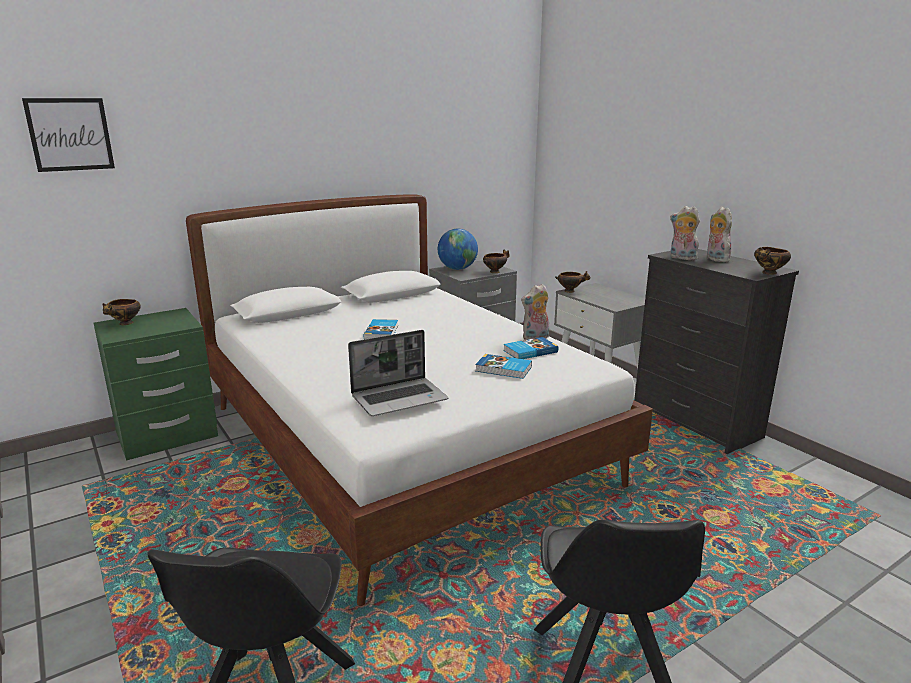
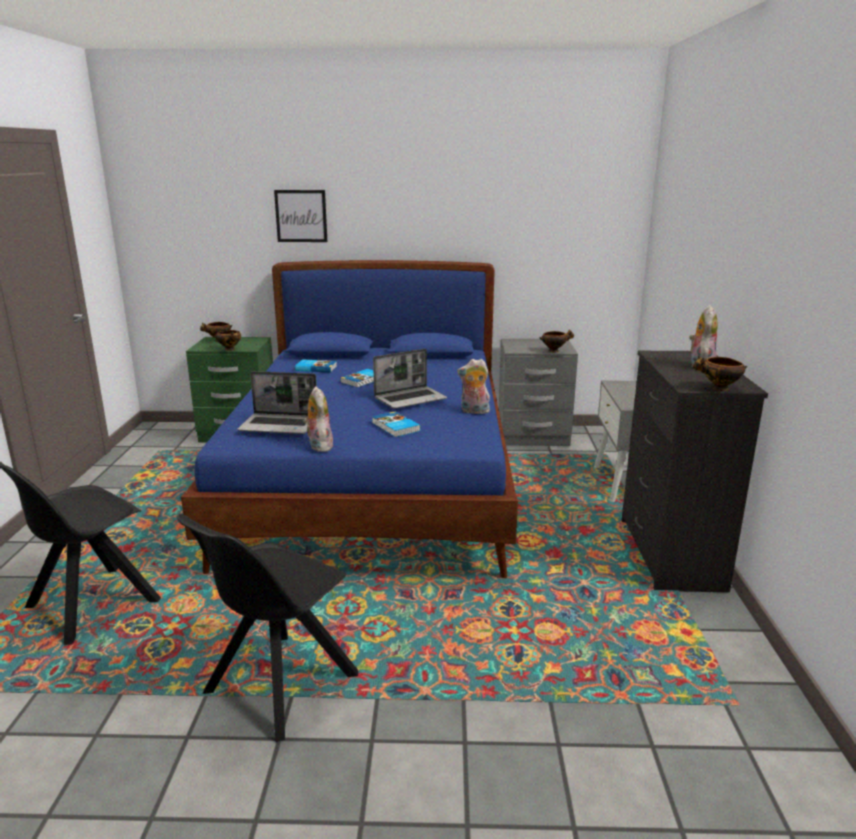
camera: 35 degrees right, 0 degrees up
picture [22,98,115,172] -> picture moved to [274,190,327,242]
white bed [186,194,653,606] -> blue bed [181,260,518,578]
globe [438,229,478,270] -> none
book [503,337,558,359] -> book moved to [295,359,337,372]
bowl [555,271,591,293] -> bowl moved to [215,330,241,351]
plush toy [670,206,700,260] -> plush toy moved to [303,386,333,452]
none -> laptop [373,349,447,409]

